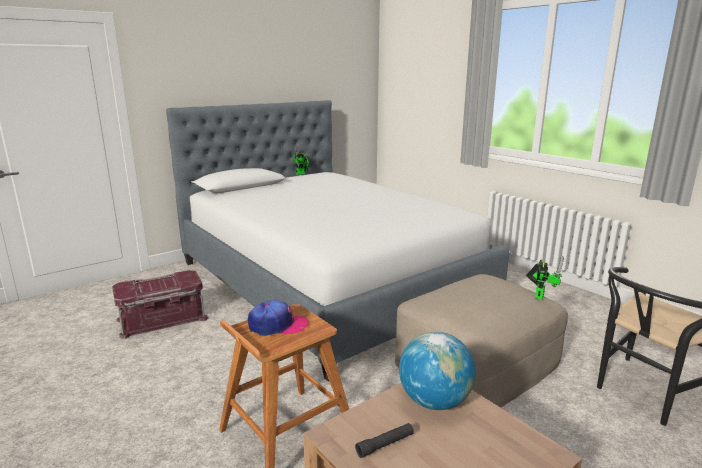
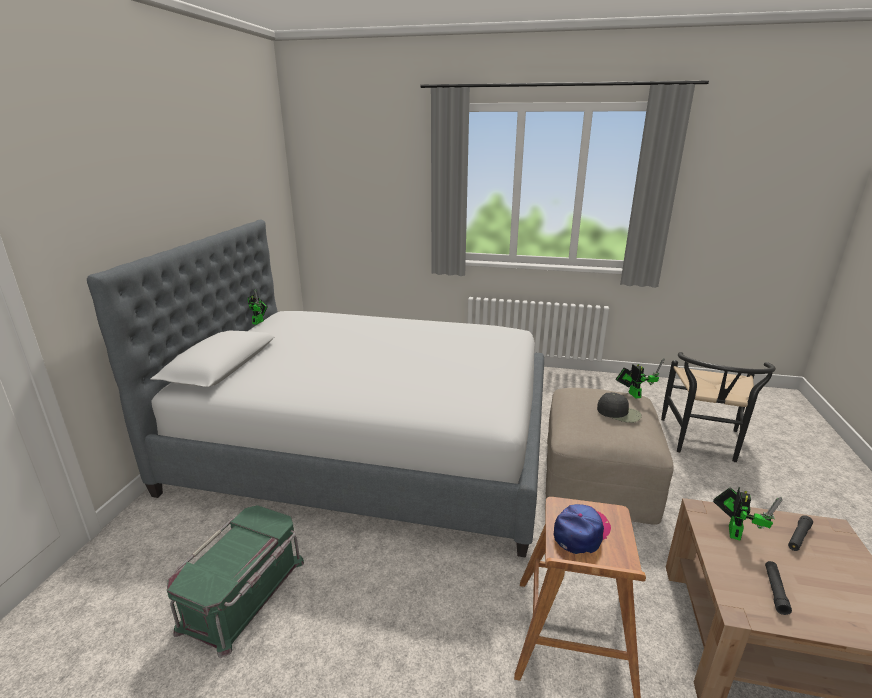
camera: 40 degrees left, 5 degrees up
red storage box [112,270,208,339] -> green storage box [167,505,304,658]
globe [399,332,476,410] -> toy robot [713,487,782,541]
none -> black cap [597,392,642,423]
none -> black flashlight [788,515,813,551]

